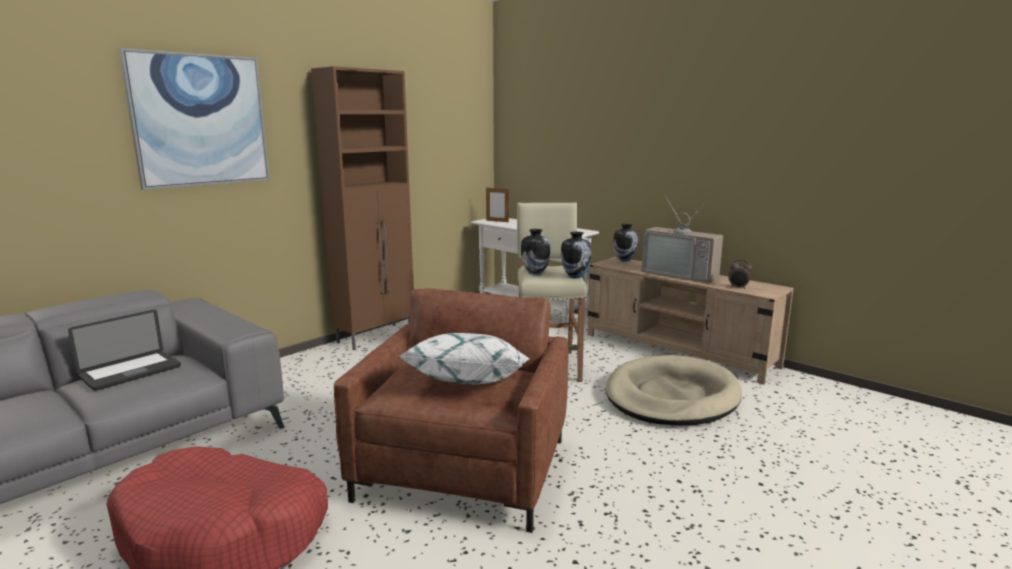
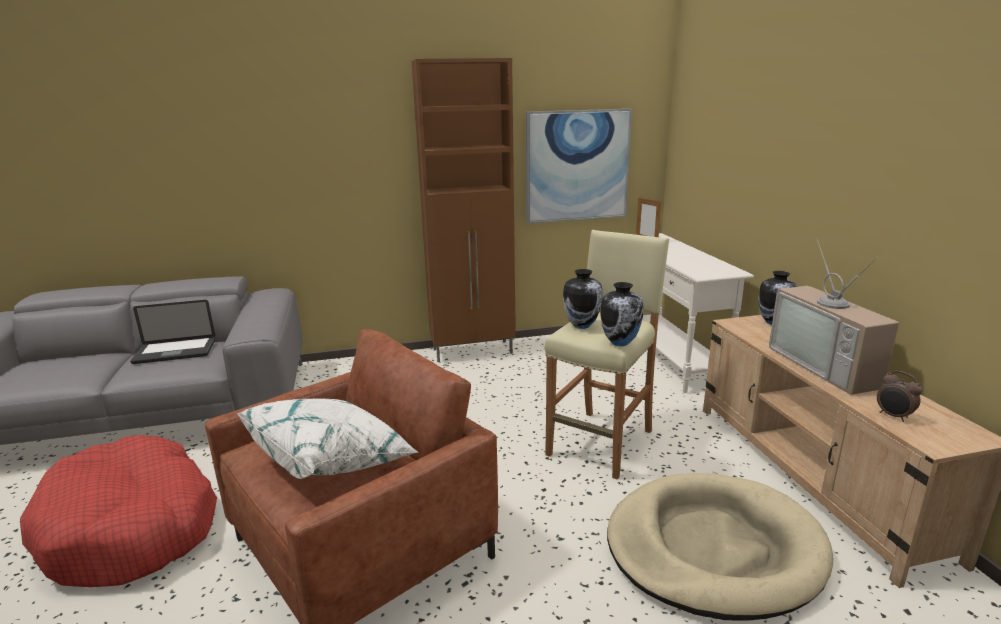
camera: 35 degrees right, 5 degrees up
picture [119,48,270,190] -> picture moved to [526,109,632,224]

